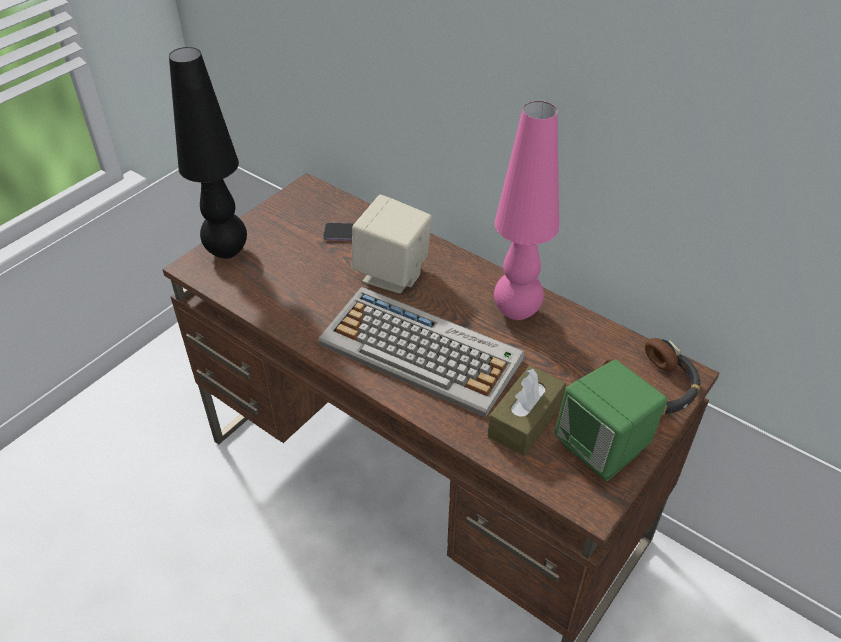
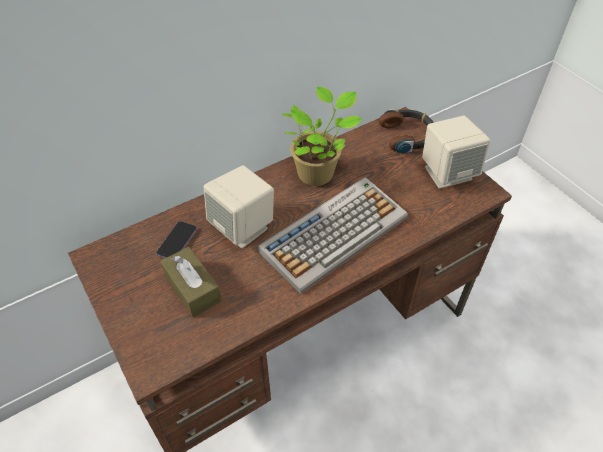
camera: 70 degrees left, 5 degrees up
black table lamp [169,47,247,259] -> none
brown tissue box [488,366,566,456] -> brown tissue box moved to [160,246,222,317]
pink table lamp [494,101,559,320] -> potted plant [282,87,363,186]
green speaker [554,360,667,481] -> beige speaker [422,116,490,189]

